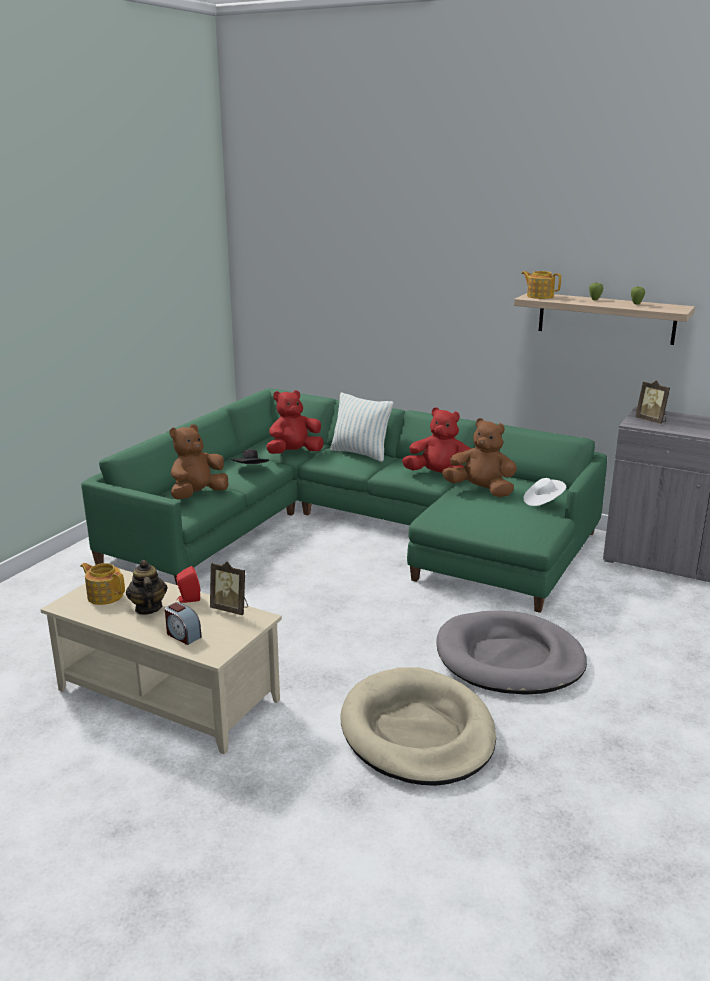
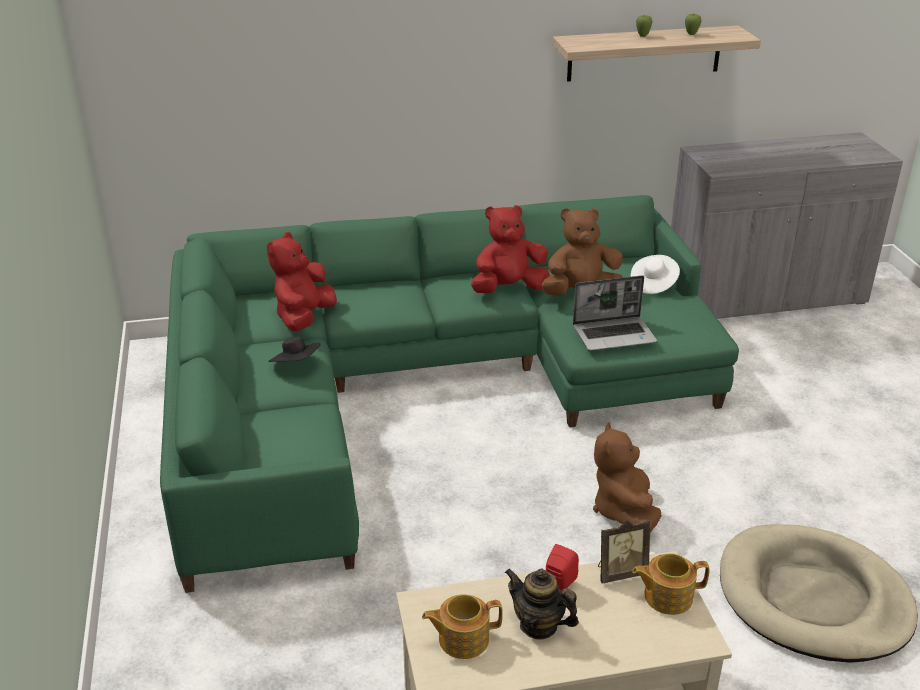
camera: 40 degrees left, 10 degrees up
alarm clock [165,602,202,645] -> none
brown plush toy [170,424,228,499] -> brown plush toy moved to [593,422,662,532]
pillow [330,393,394,462] -> none
grey dog bed [436,611,587,695] -> none
teapot [521,271,561,299] -> teapot moved to [633,553,710,615]
picture frame [635,380,670,424] -> none
none -> laptop [573,275,657,351]

